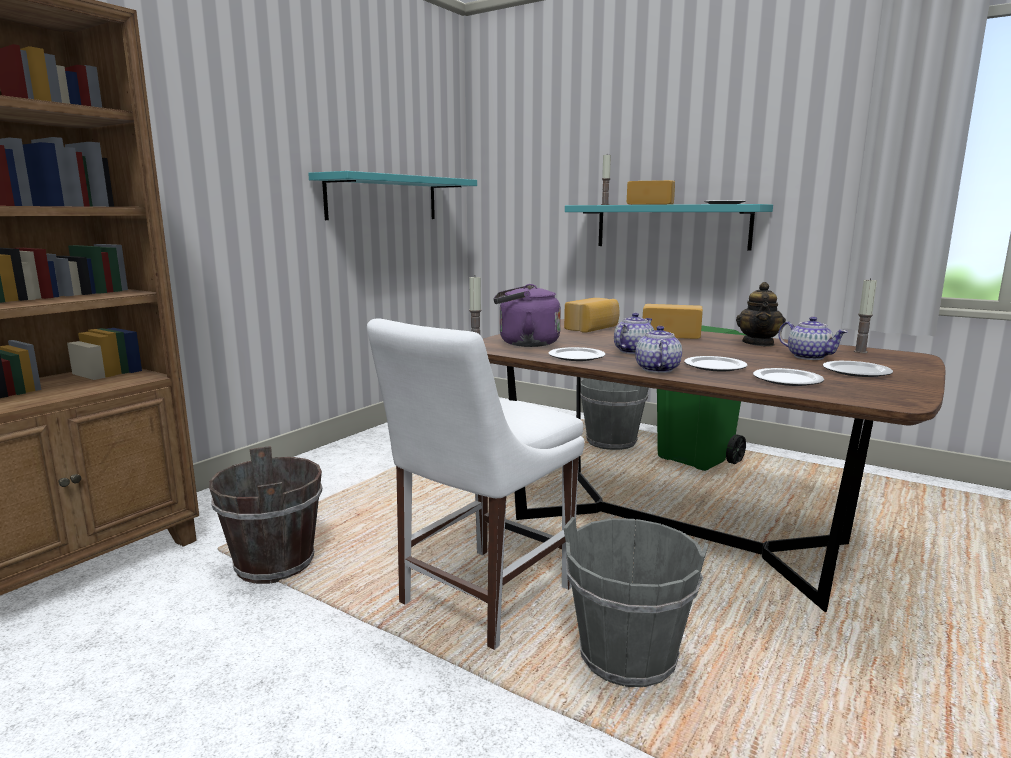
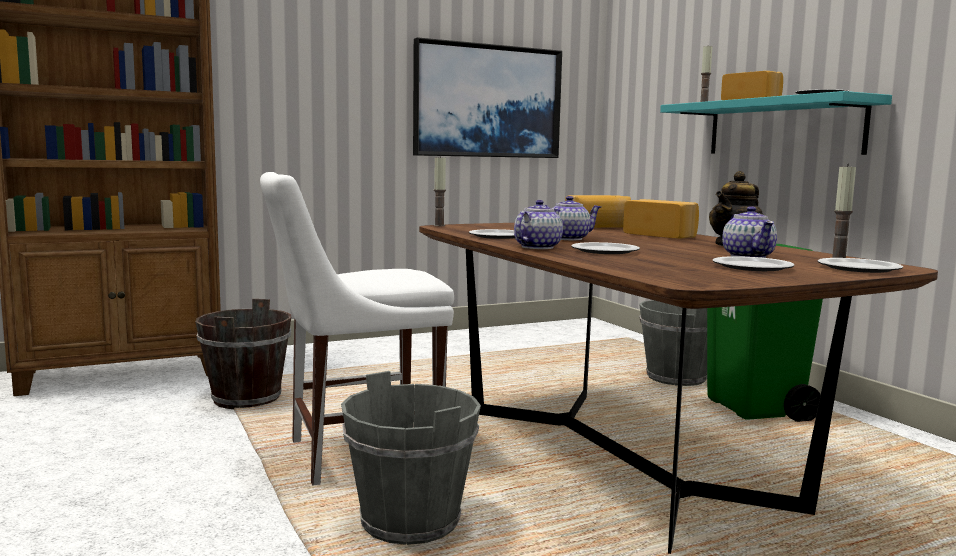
camera: 30 degrees right, 5 degrees down
turquoise shelf [308,171,477,220] -> picture [413,37,562,158]
purple kettle [493,284,561,347] -> none
plate [753,368,824,386] -> plate moved to [817,258,903,273]

